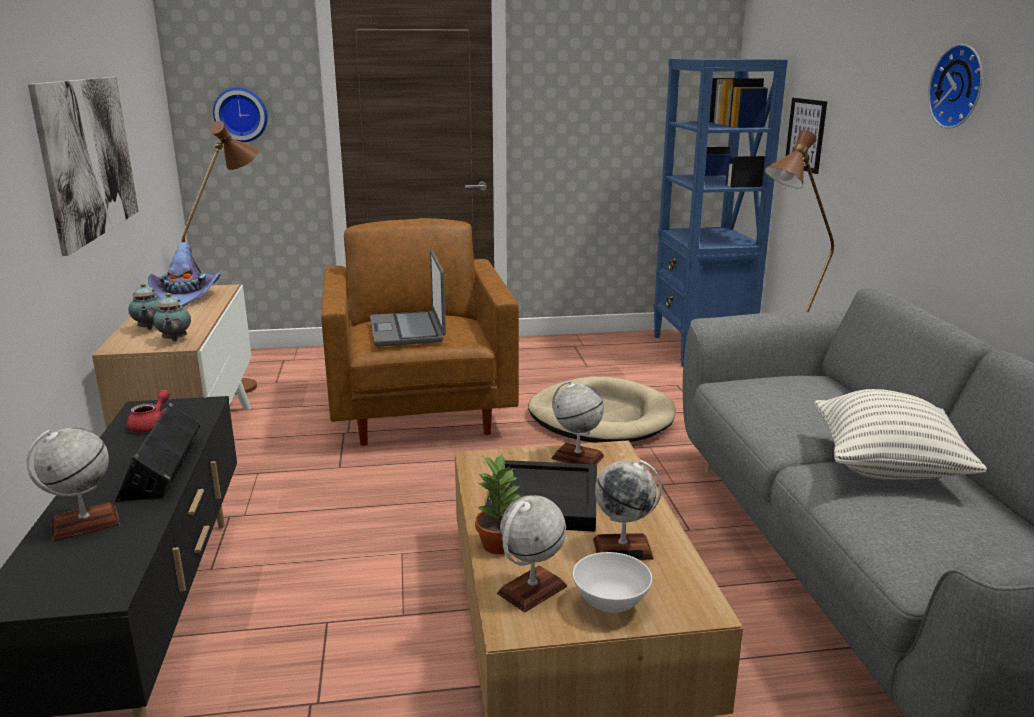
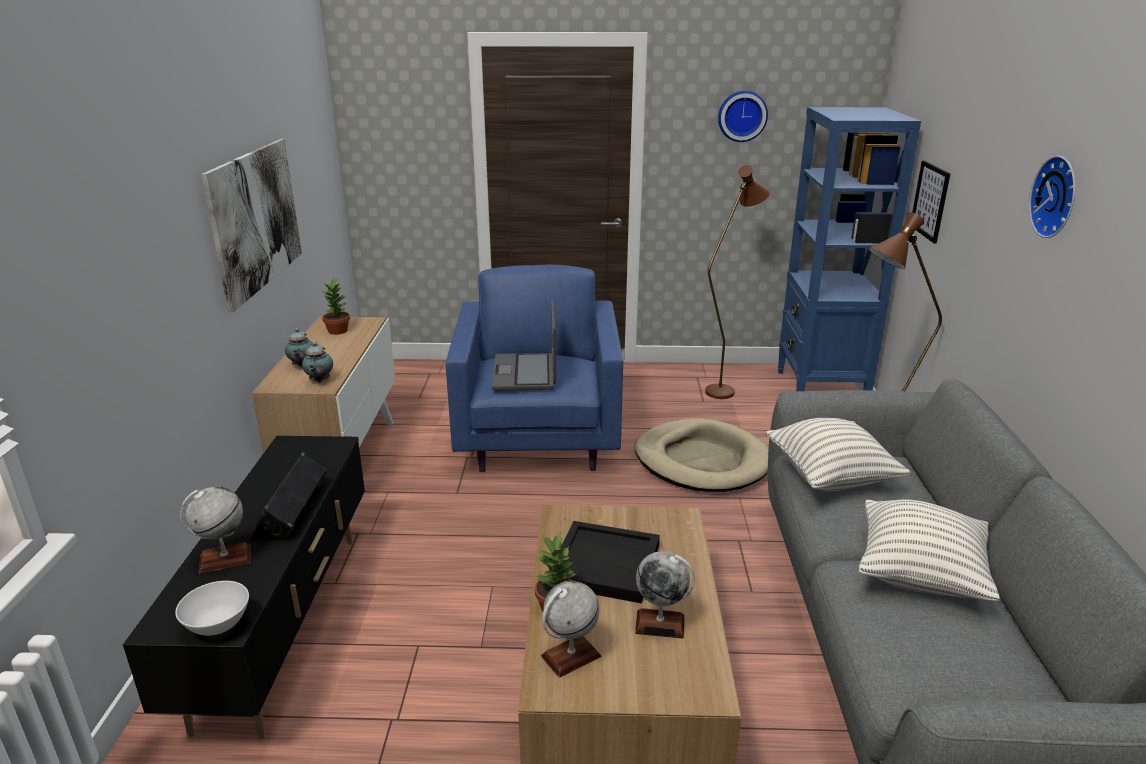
camera: 10 degrees right, 5 degrees up
red teapot [127,390,170,433] -> none
purple hat [148,242,221,307] -> potted plant [321,278,350,335]
brown floor lamp [182,121,258,395] -> brown floor lamp moved to [705,165,770,399]
wall clock [213,88,268,142] -> wall clock moved to [718,91,768,142]
brown armchair [321,218,519,446] -> blue armchair [446,264,623,472]
globe [551,381,604,465] -> none
white bowl [573,552,652,613] -> white bowl moved to [175,581,249,636]
none -> pillow [765,418,911,491]

